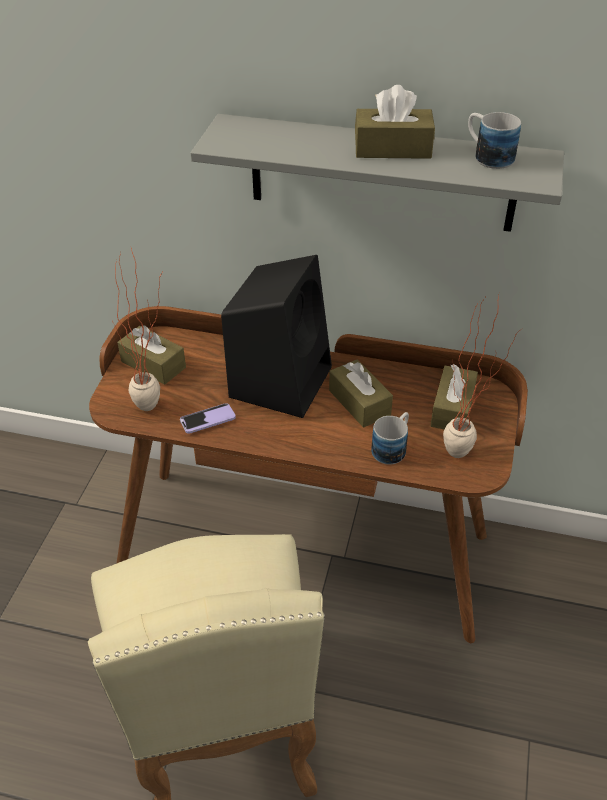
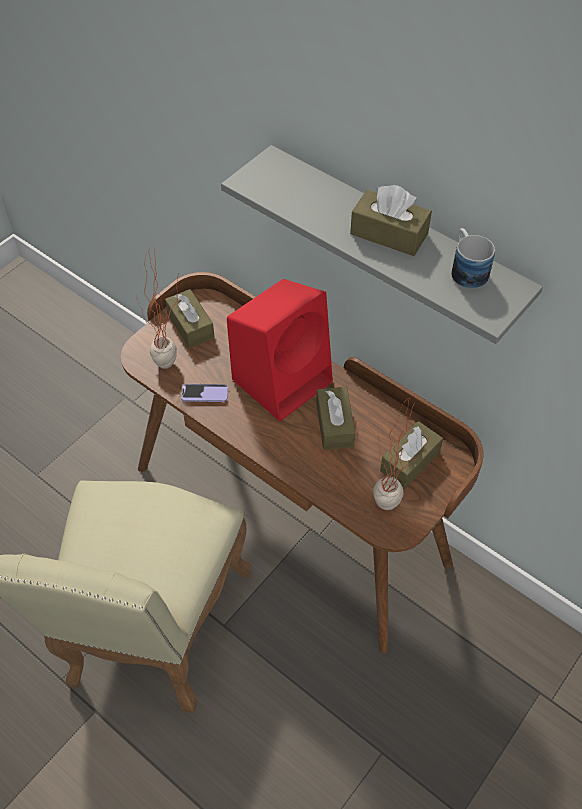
camera: 25 degrees right, 10 degrees up
black speaker [221,255,332,418] -> red speaker [227,279,333,421]
mug [371,412,409,465] -> none

